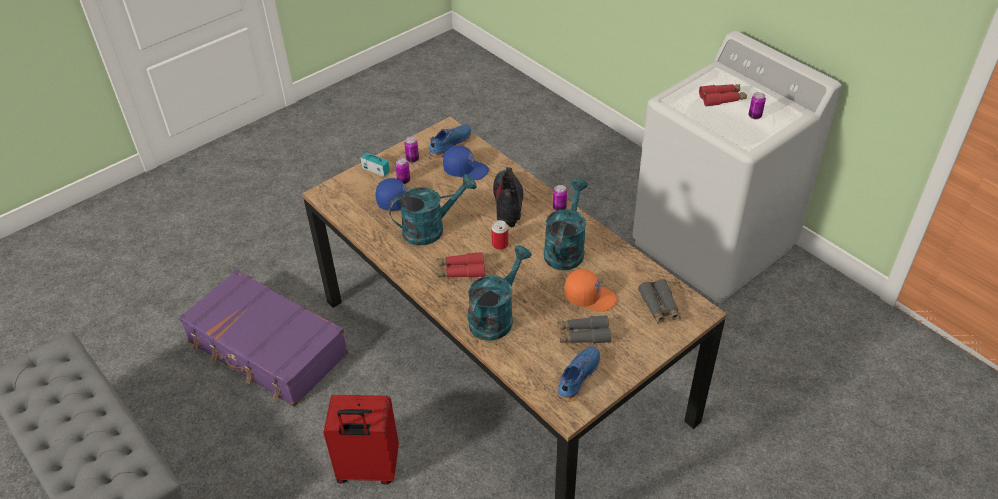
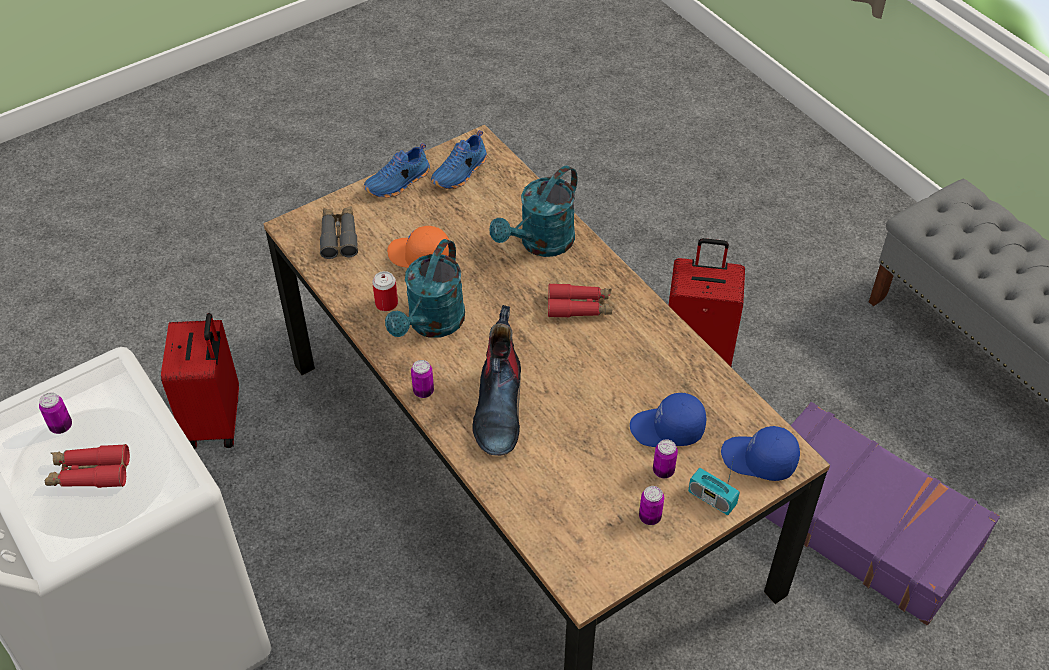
camera: 175 degrees left, 5 degrees up
turquoise watering can [389,174,477,245] -> none
blue shoe [429,124,471,158] -> blue shoe moved to [364,143,430,198]
blue cap [443,145,489,180] -> blue cap moved to [721,426,800,481]
can [491,220,508,250] -> can moved to [372,271,398,311]
grey binoculars [557,315,611,343] -> none
none -> red suitcase [161,313,239,449]

